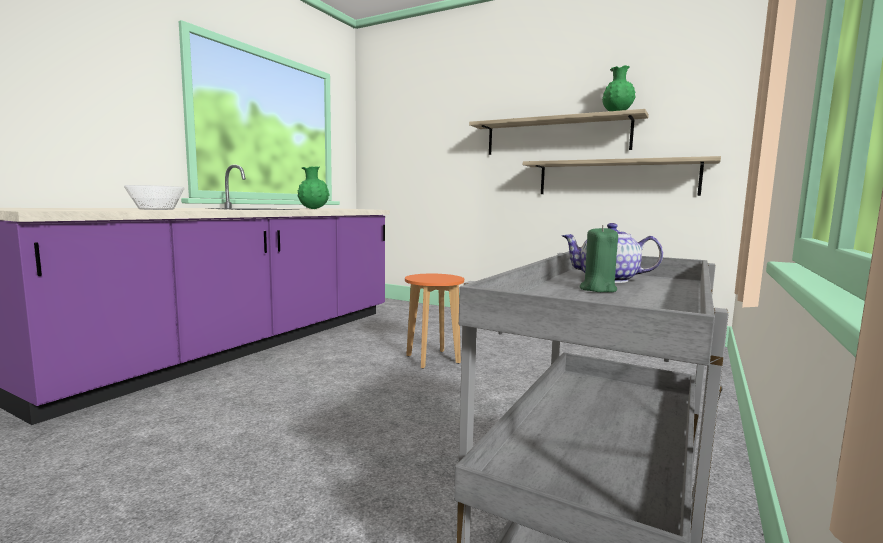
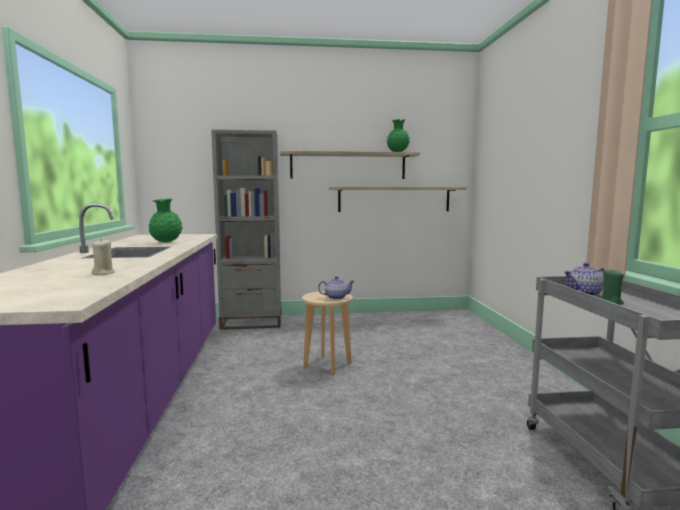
camera: 35 degrees left, 0 degrees up
bowl [124,185,185,210] -> beige candle [92,240,115,275]
orange stool [405,274,464,369] -> beige stool [302,291,353,375]
none -> grey bookcase [211,130,281,330]
none -> teapot [318,276,355,299]

